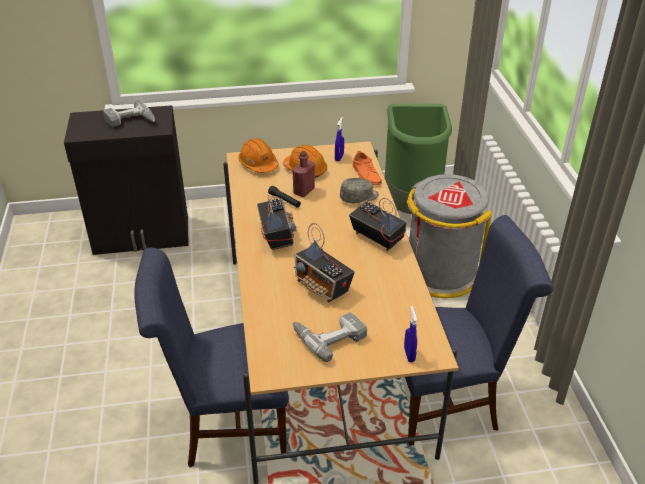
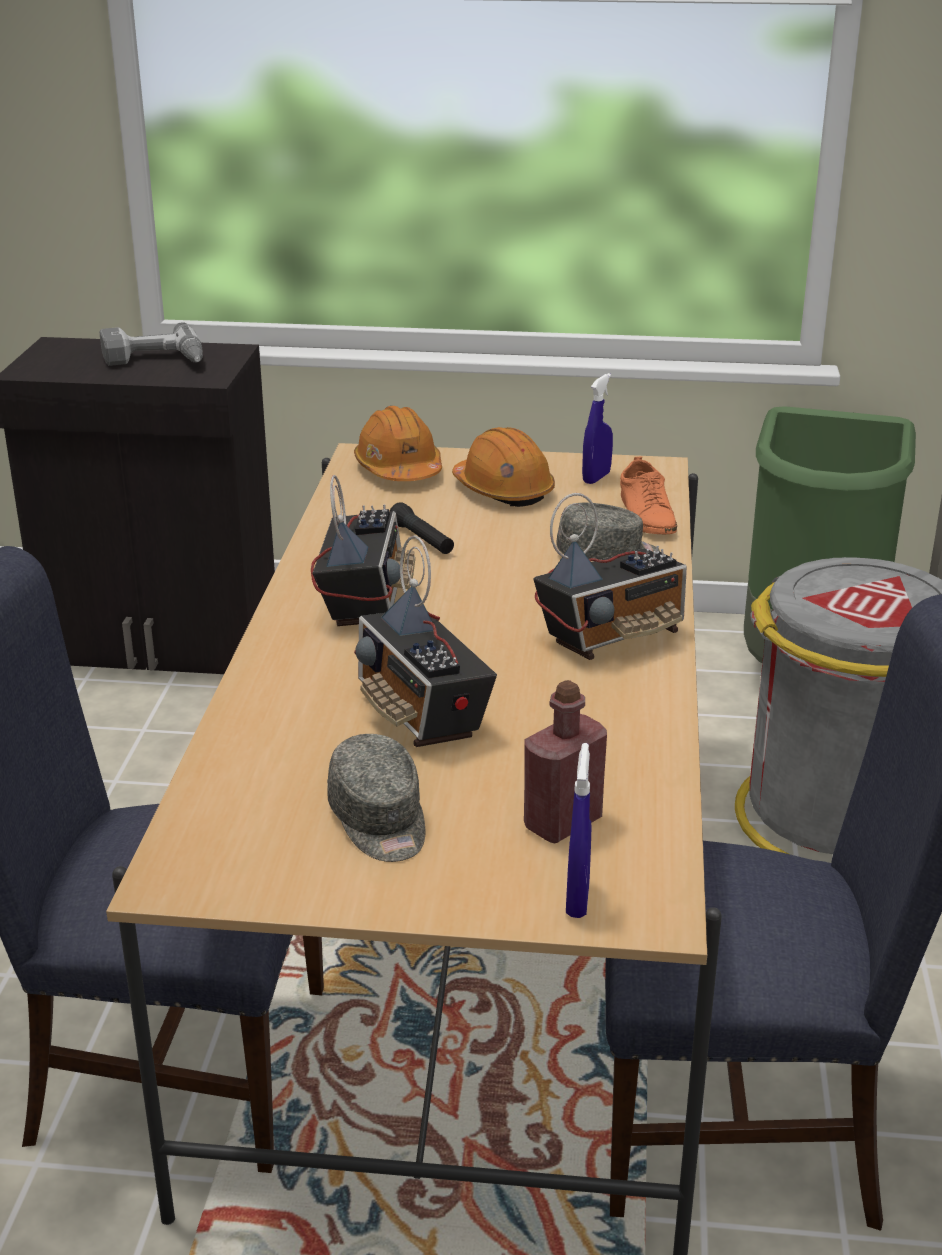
camera: 15 degrees right, 10 degrees down
red bottle [292,151,315,197] -> red bottle moved to [524,680,607,843]
power drill [293,312,367,362] -> grey cap [327,734,425,862]
radio [349,198,407,251] -> radio turned 90 degrees clockwise [534,493,687,660]

